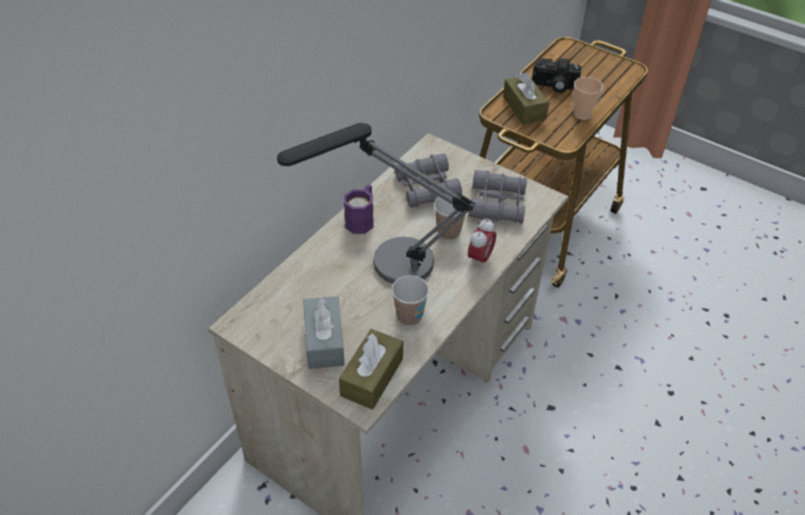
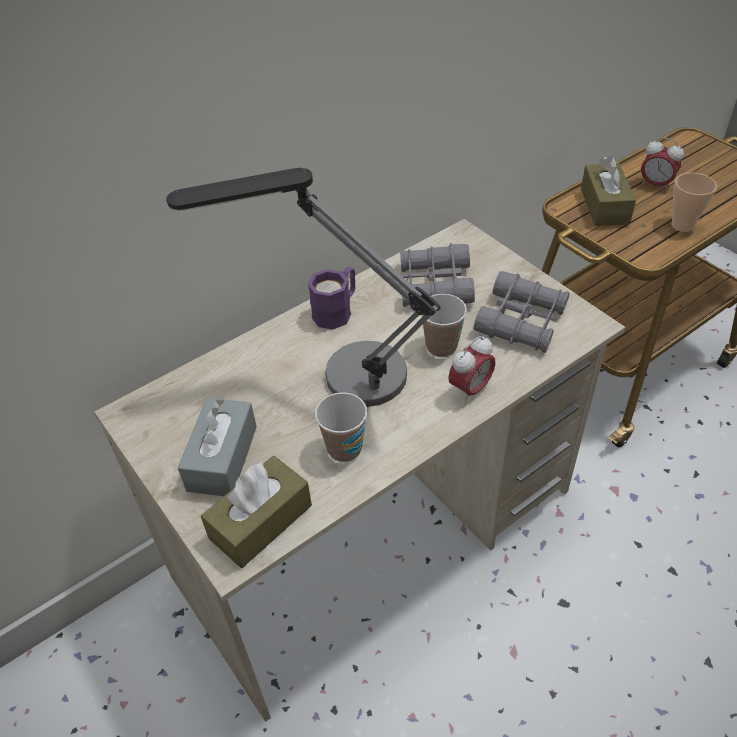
camera: 20 degrees right, 0 degrees up
camera [532,58,582,93] -> alarm clock [641,137,684,191]

